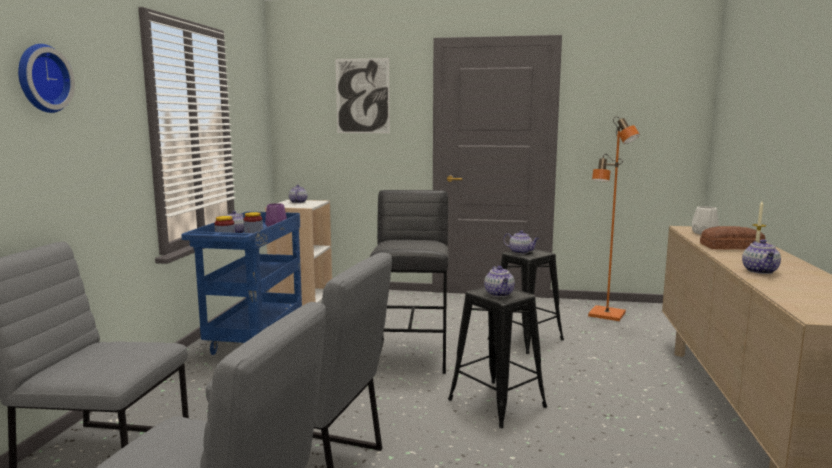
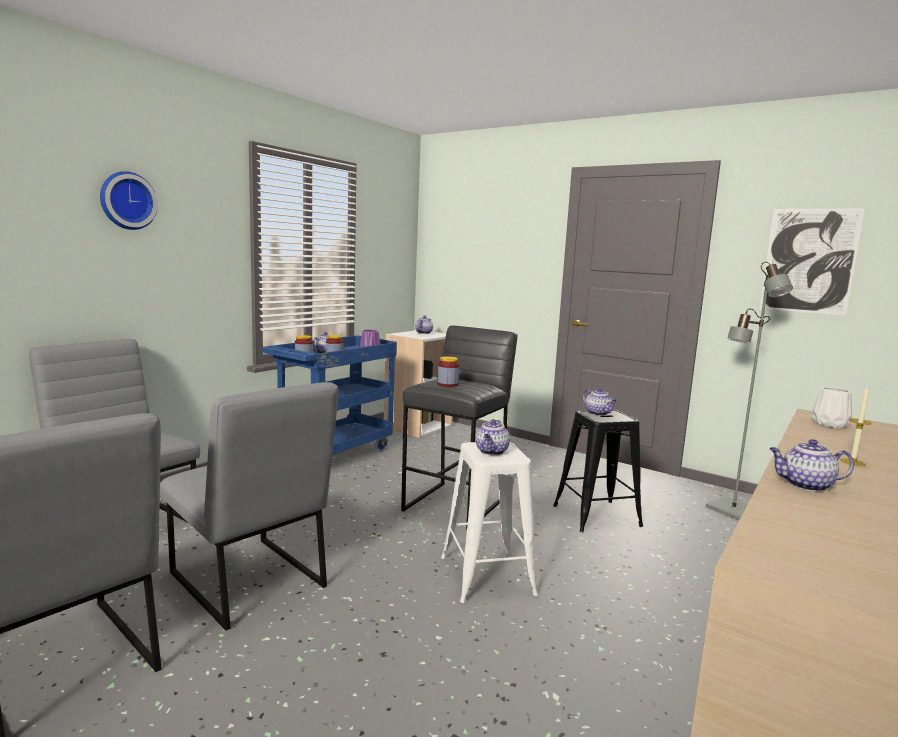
camera: 25 degrees right, 0 degrees up
picture [336,58,390,133] -> picture moved to [759,208,865,316]
black stool [448,287,547,428] -> white stool [441,442,538,603]
orange floor lamp [588,116,640,321] -> grey floor lamp [705,262,793,521]
bread [700,226,765,250] -> none
teapot [742,239,781,274] -> teapot turned 60 degrees clockwise [769,439,854,492]
none -> jar [437,356,459,387]

